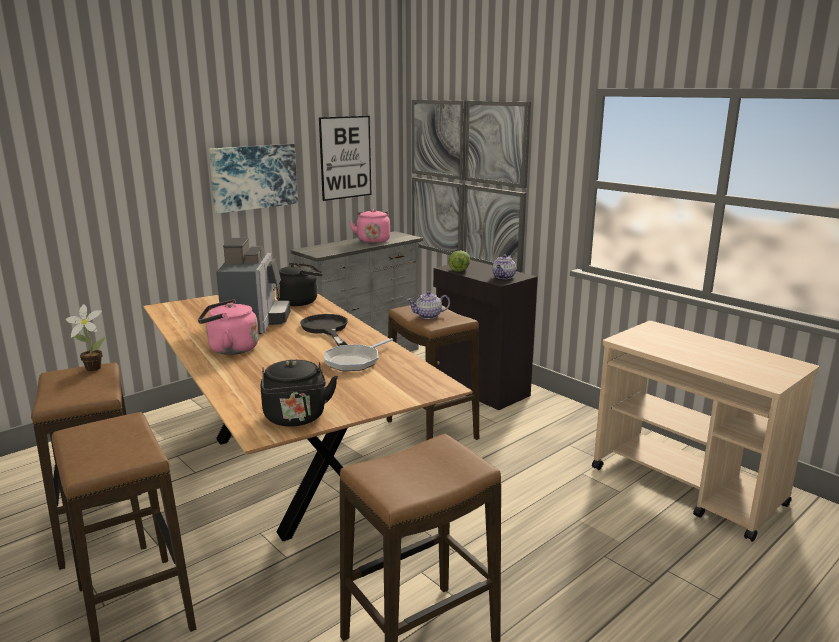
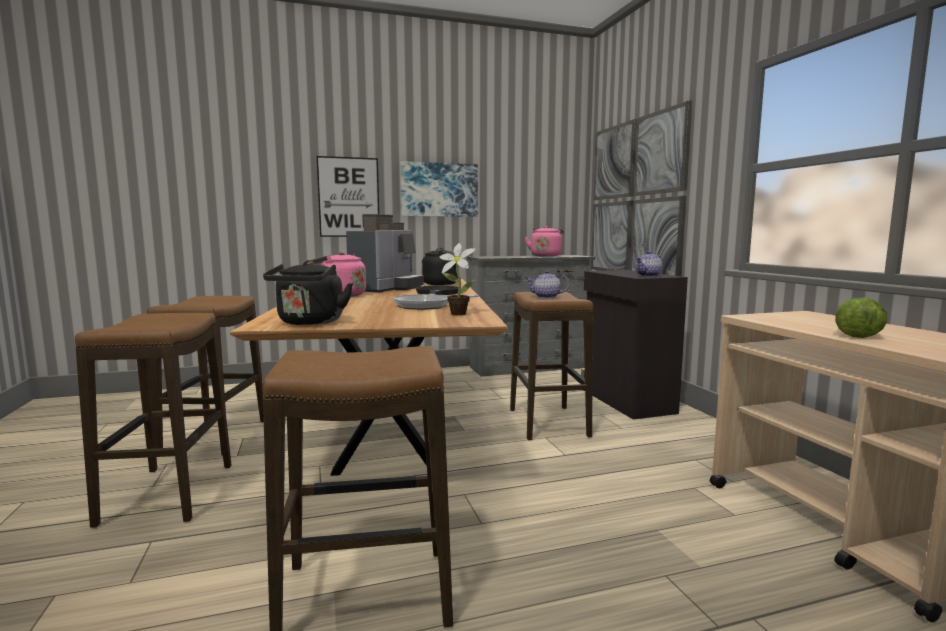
camera: 25 degrees right, 10 degrees down
potted plant [66,304,106,371] -> potted plant moved to [440,243,476,316]
picture [319,116,371,201] -> picture moved to [317,156,379,237]
lettuce [448,251,470,272] -> lettuce moved to [835,298,887,338]

